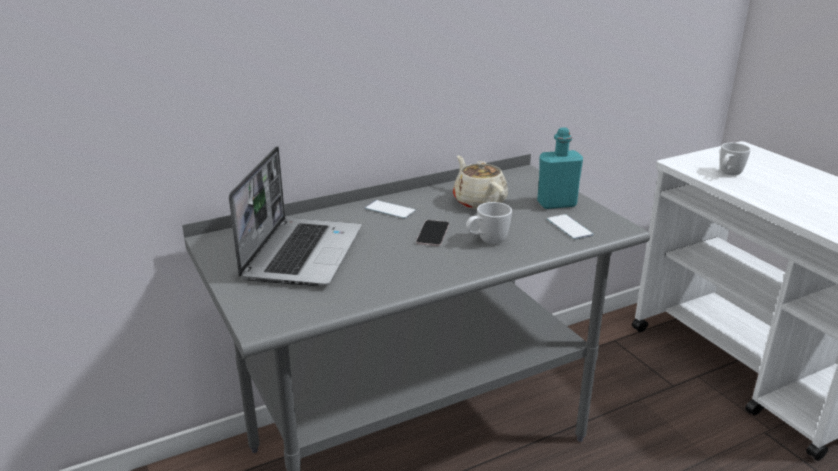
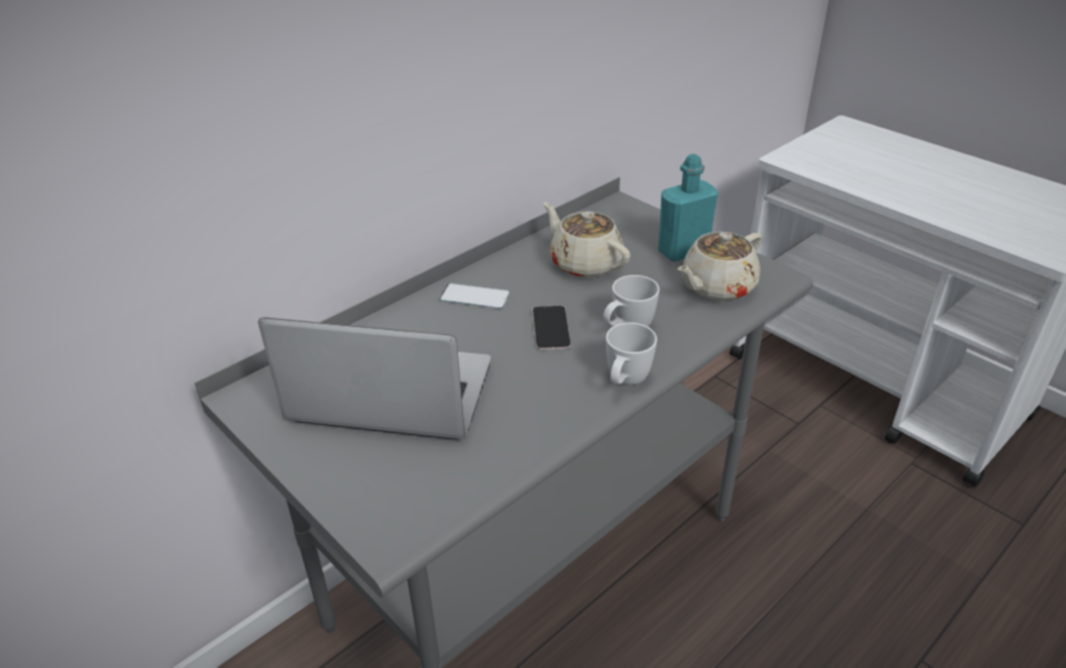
camera: 15 degrees left, 10 degrees up
laptop [229,146,361,286] -> laptop turned 75 degrees counterclockwise [258,317,491,440]
phone [547,214,594,240] -> beige teapot [677,231,762,301]
white mug [720,143,751,175] -> white mug moved to [606,322,657,385]

